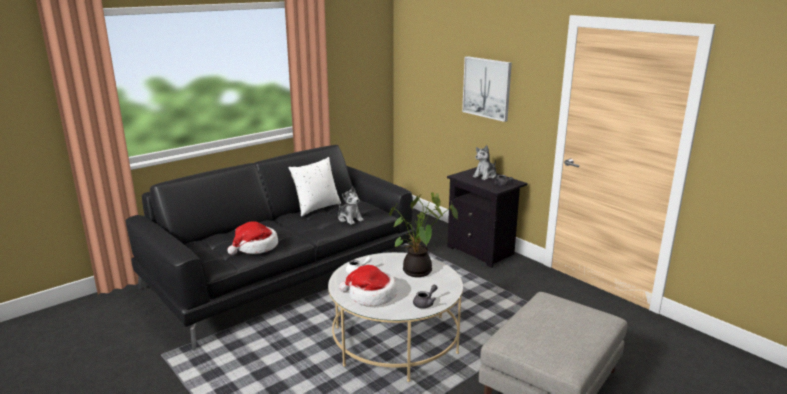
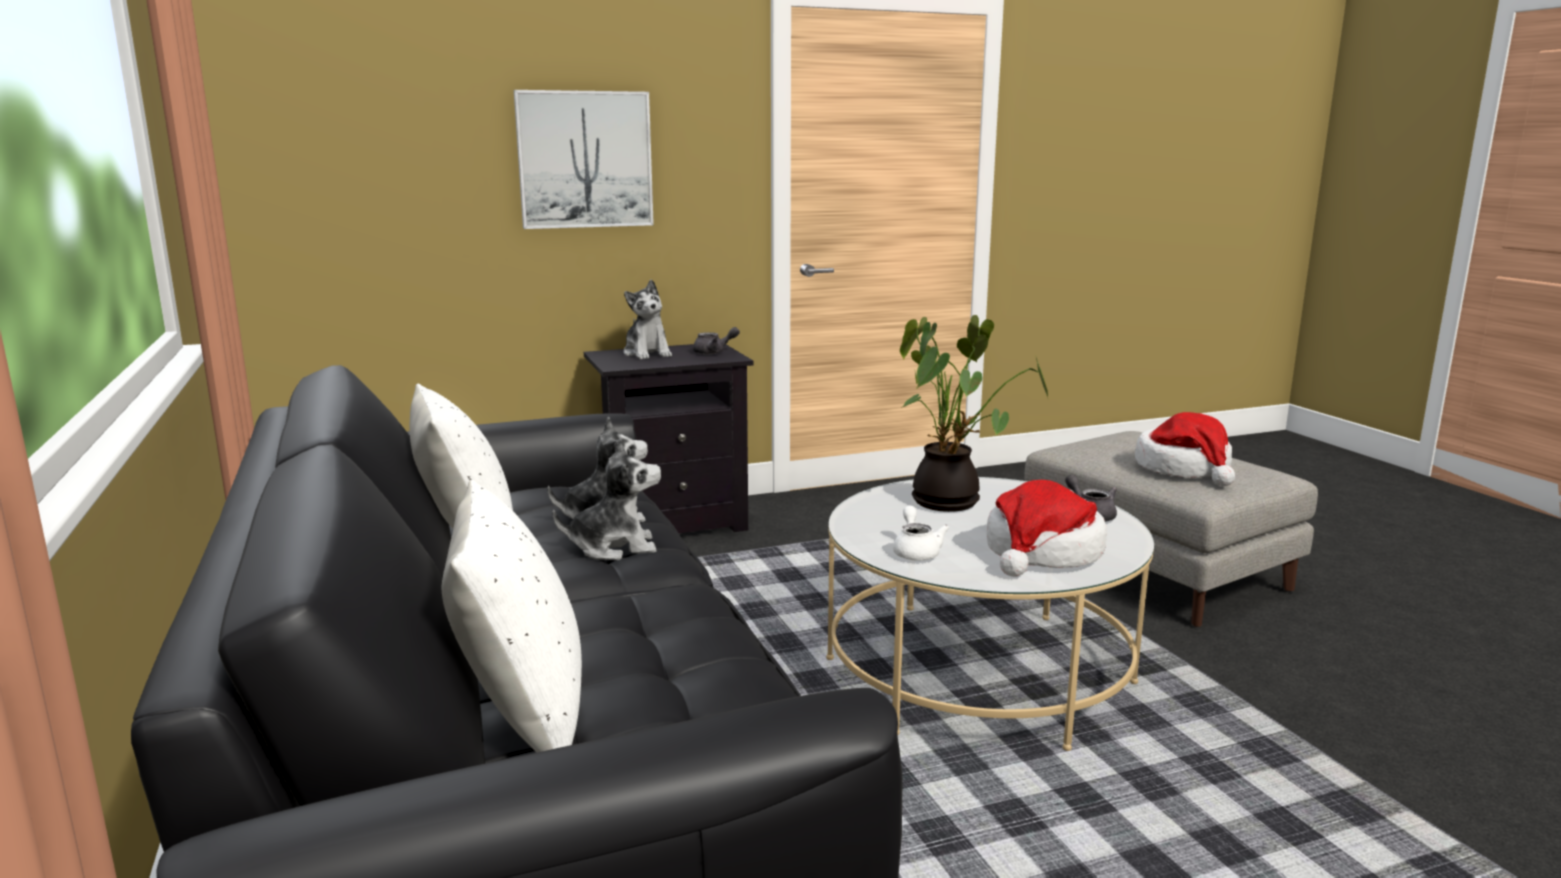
camera: 70 degrees left, 5 degrees down
hat [227,221,278,255] -> hat moved to [1135,412,1235,486]
none -> white pillow [442,479,582,753]
none -> plush toy [552,438,661,560]

